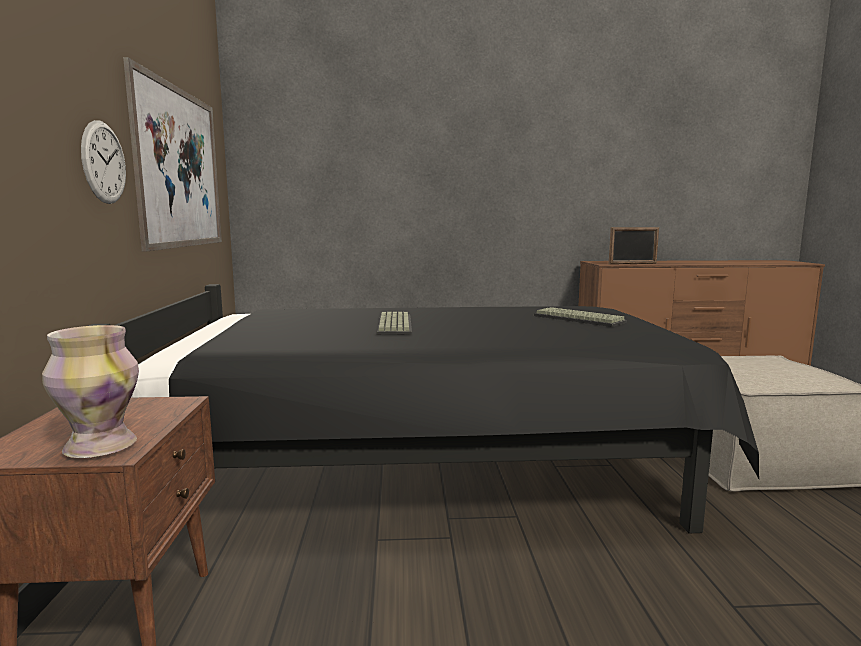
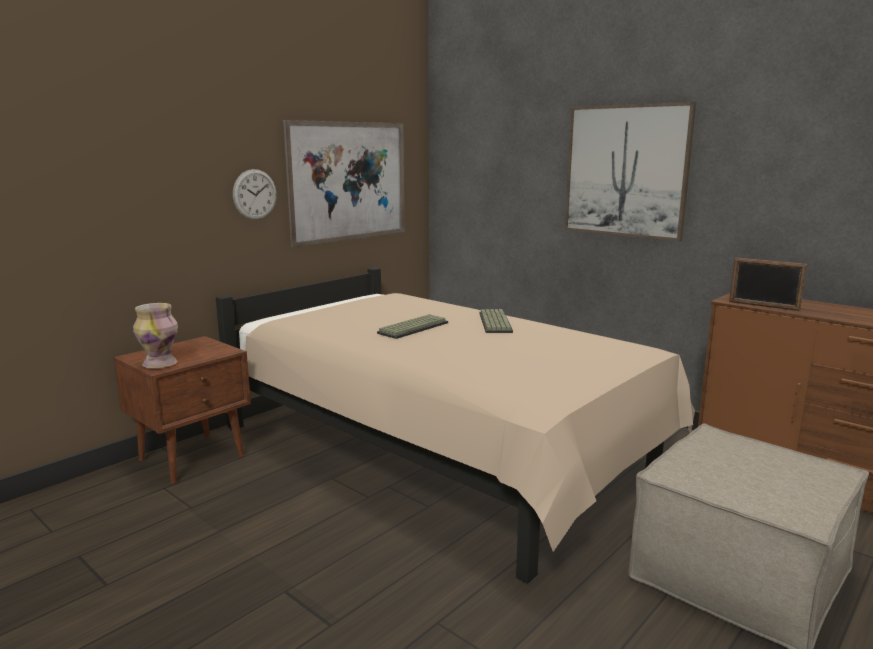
camera: 45 degrees right, 5 degrees up
black bed [88,284,759,533] -> beige bed [216,267,695,584]
keyboard [534,307,627,327] -> keyboard moved to [479,309,513,333]
none -> picture [564,102,696,241]

